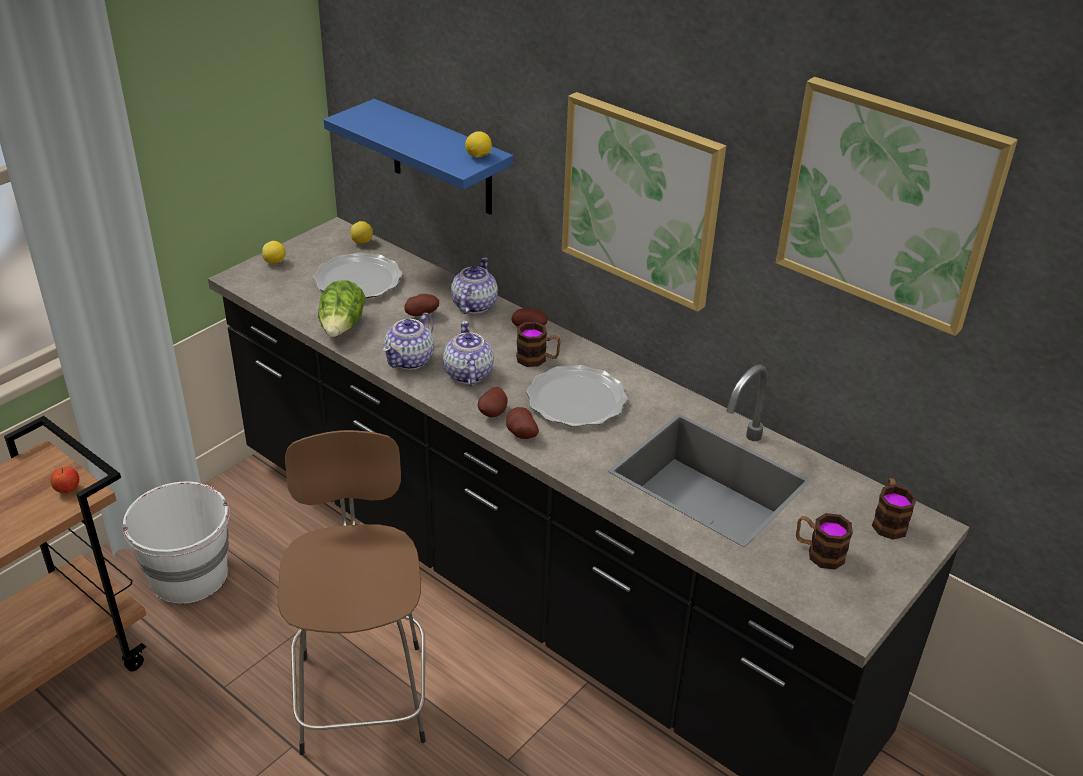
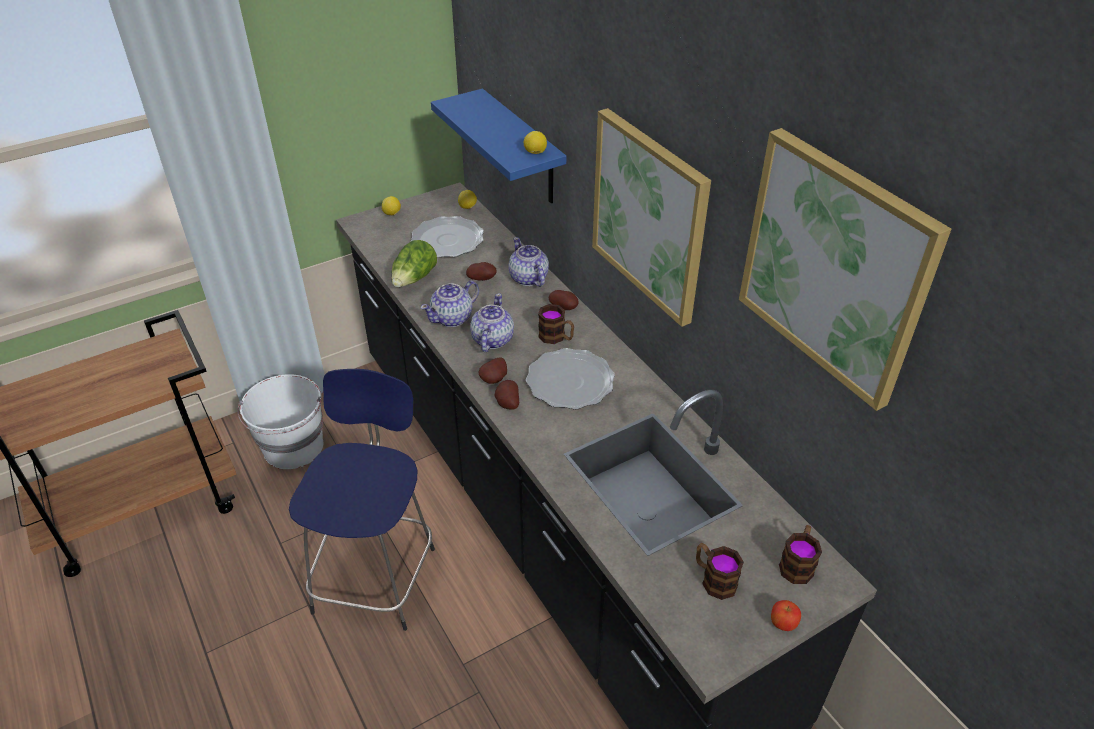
camera: 20 degrees right, 5 degrees up
apple [50,467,79,493] -> apple moved to [771,600,801,631]
brown stool [278,430,426,755] -> blue stool [289,369,435,631]
teapot [451,257,498,314] -> teapot turned 60 degrees counterclockwise [508,237,549,287]

